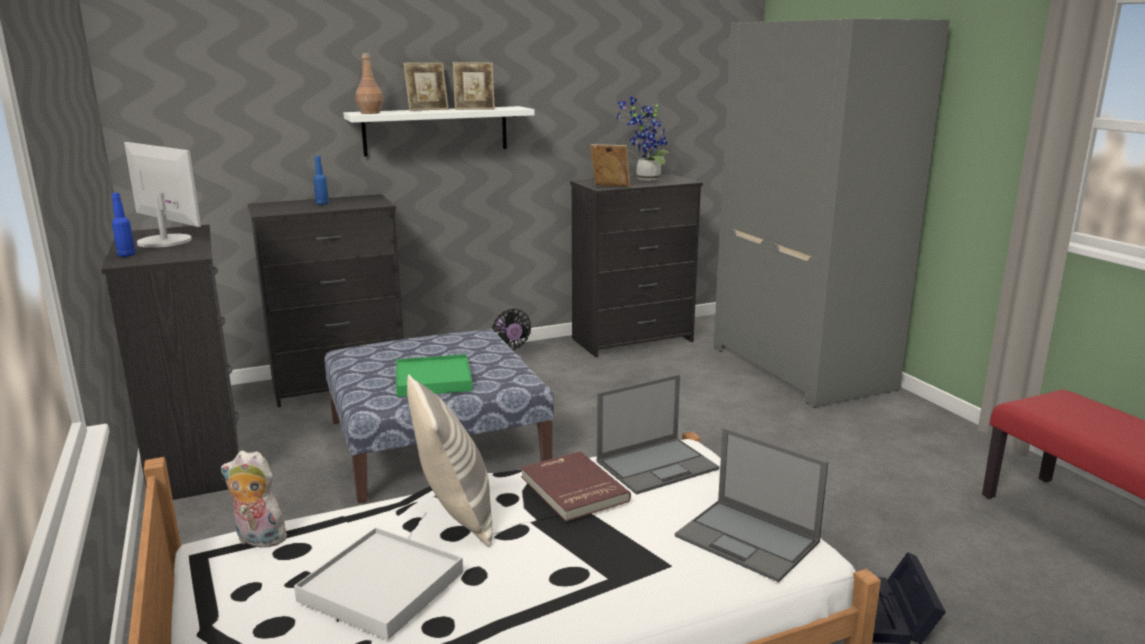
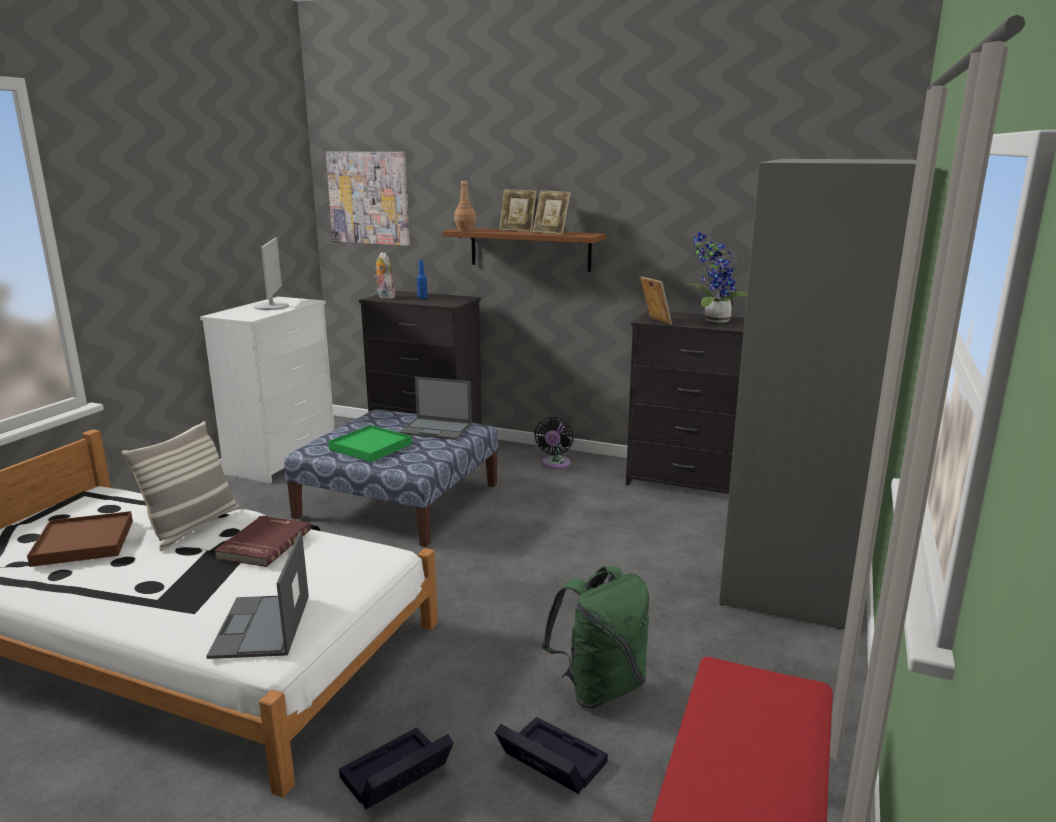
camera: 45 degrees right, 0 degrees up
black dresser [101,225,239,500] -> white dresser [200,297,335,483]
blue bottle [112,193,136,257] -> none
plush toy [221,451,293,548] -> plush toy moved to [374,252,395,299]
white tray [294,527,463,640] -> brown tray [27,511,133,567]
white shelf [343,106,535,157] -> brown shelf [442,228,606,272]
laptop [597,374,719,495] -> laptop moved to [399,377,472,440]
none -> picture [326,152,410,246]
none -> black storage box [495,717,608,794]
none -> green backpack [541,566,649,708]

